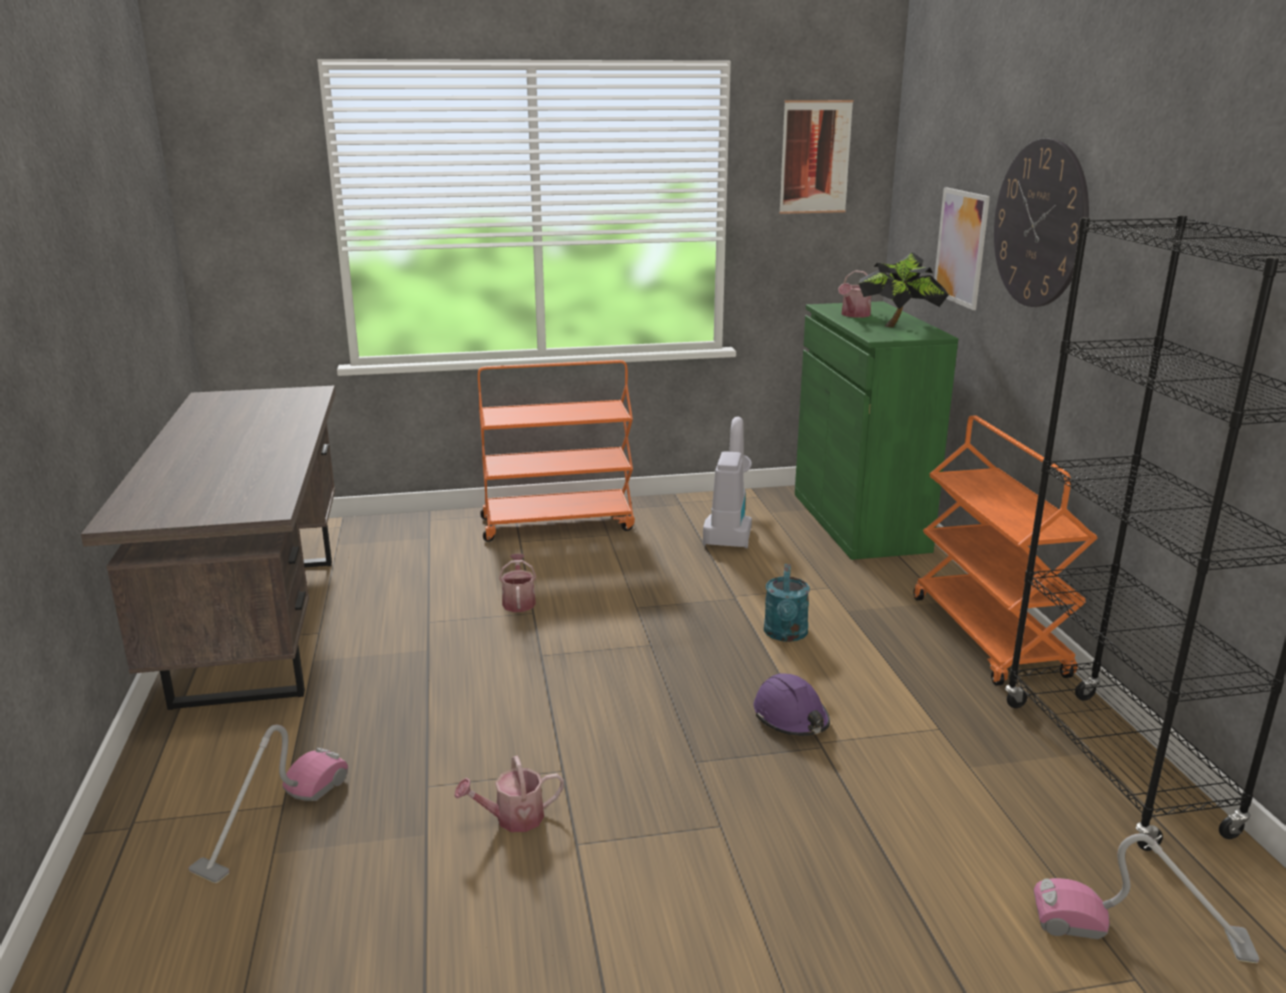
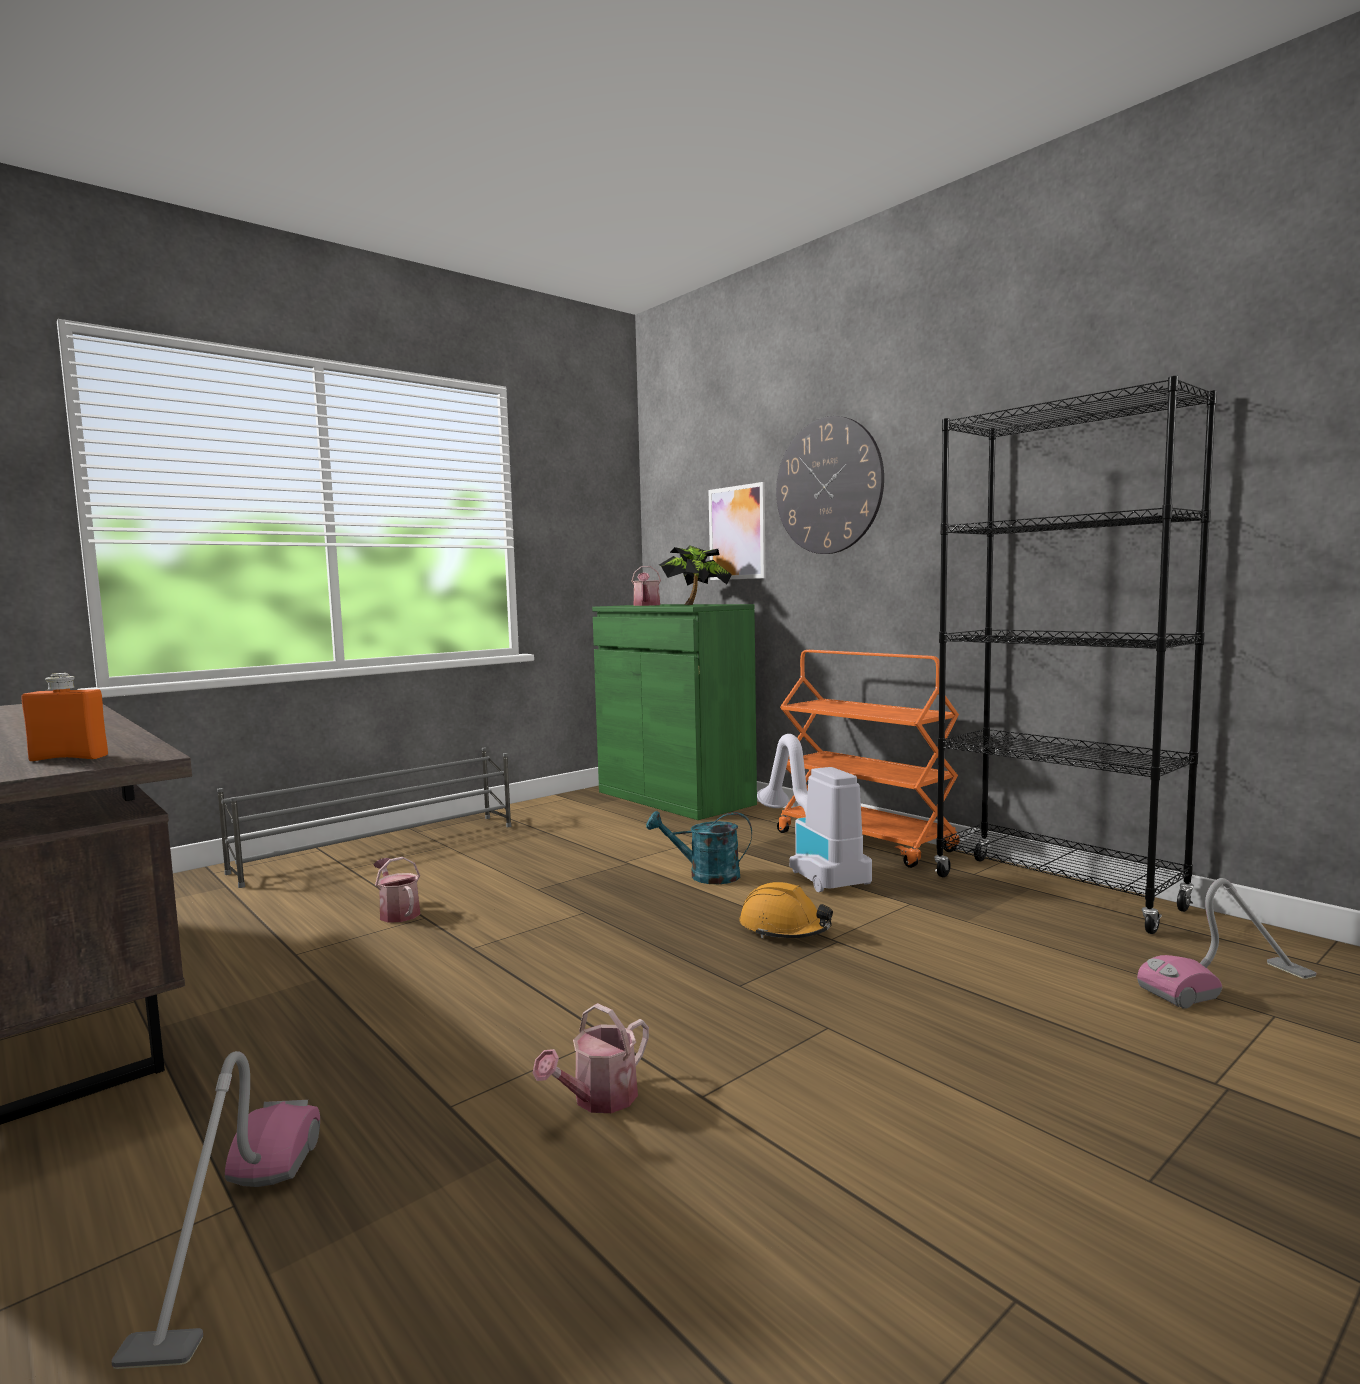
camera: 30 degrees left, 15 degrees down
orange cart [478,360,635,542] -> grey shoe rack [217,748,511,888]
vacuum cleaner [703,417,752,548] -> vacuum cleaner moved to [757,734,872,892]
purple hard hat [754,673,830,736] -> orange hard hat [739,882,833,938]
turquoise watering can [764,564,810,642] -> turquoise watering can turned 120 degrees clockwise [646,811,752,884]
picture [779,100,853,214] -> none
none -> orange bottle [22,673,108,761]

